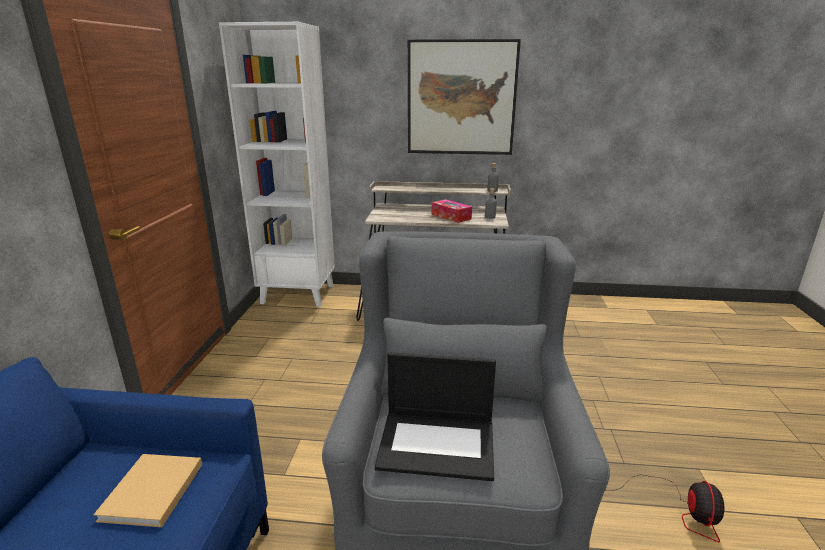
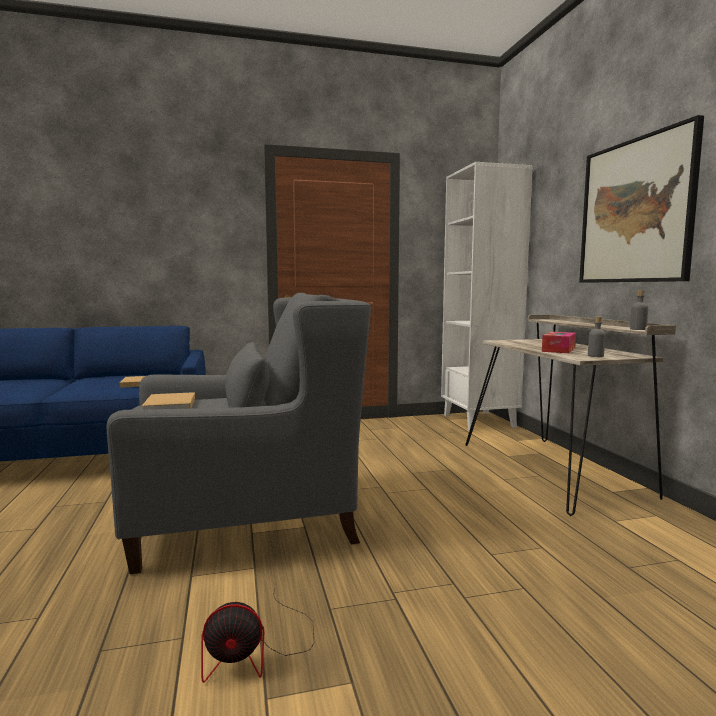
camera: 70 degrees right, 15 degrees down
laptop [375,352,496,481] -> beige book [142,392,195,409]

